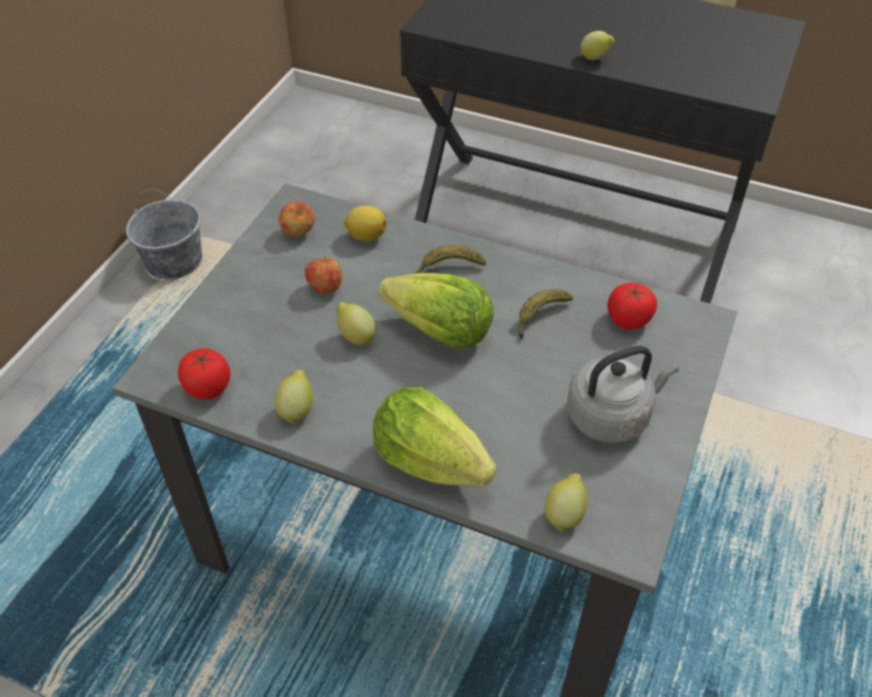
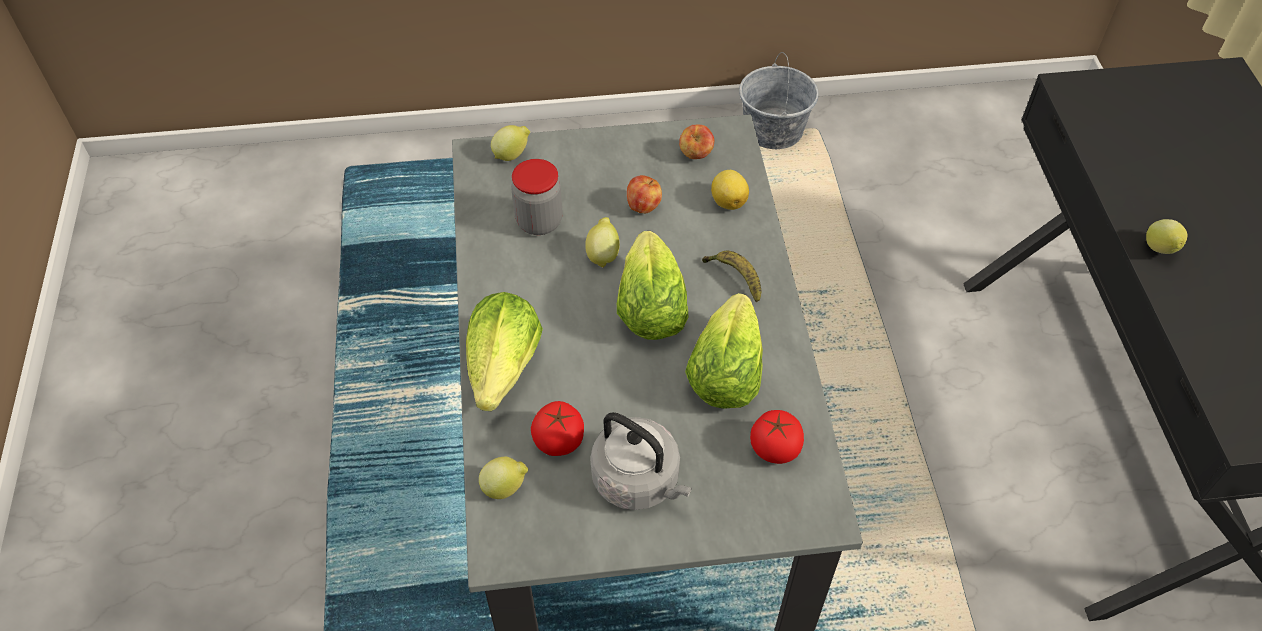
camera: 60 degrees right, 5 degrees up
tomato [178,348,230,399] -> tomato moved to [531,401,584,456]
lemon [275,370,313,425] -> lemon moved to [491,125,530,161]
banana [518,289,573,339] -> lettuce [685,293,763,409]
none -> jar [511,159,563,235]

